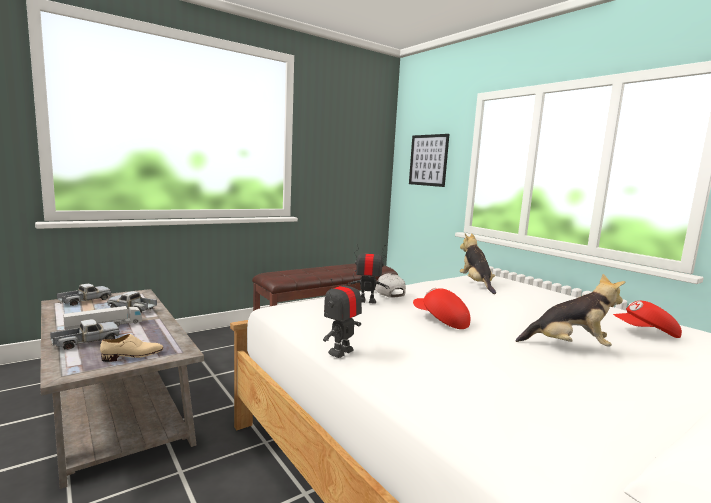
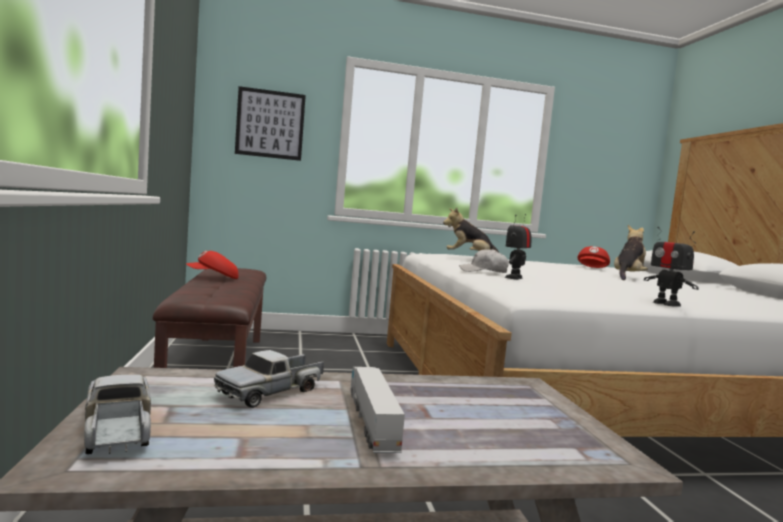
camera: 65 degrees left, 5 degrees down
toy truck [50,319,120,350] -> none
beige shoe [100,334,163,362] -> none
red cap [413,288,470,329] -> red cap moved to [186,251,239,279]

